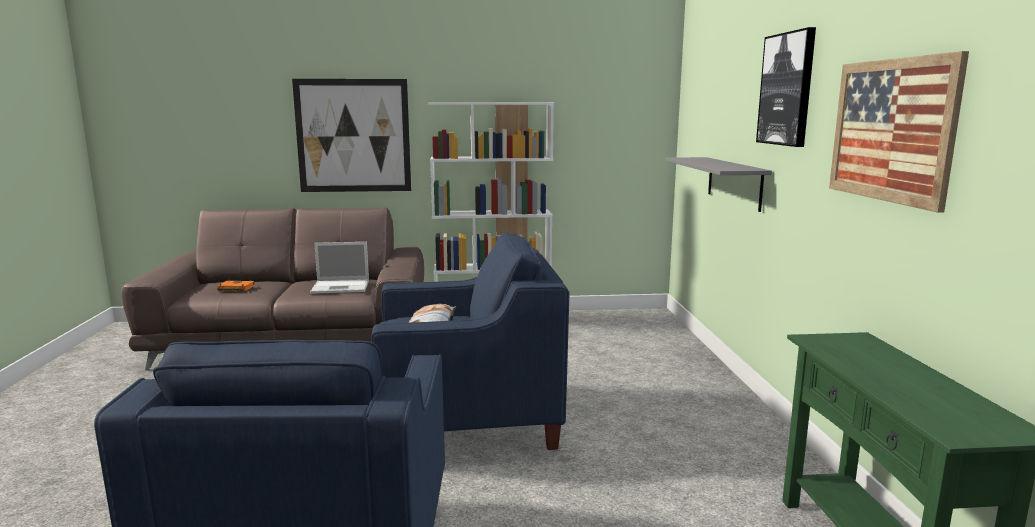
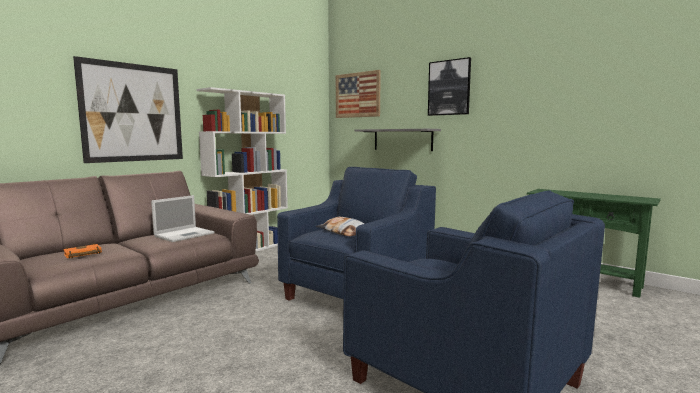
camera: 45 degrees left, 5 degrees down
picture [829,51,969,213] -> picture moved to [336,70,381,118]

